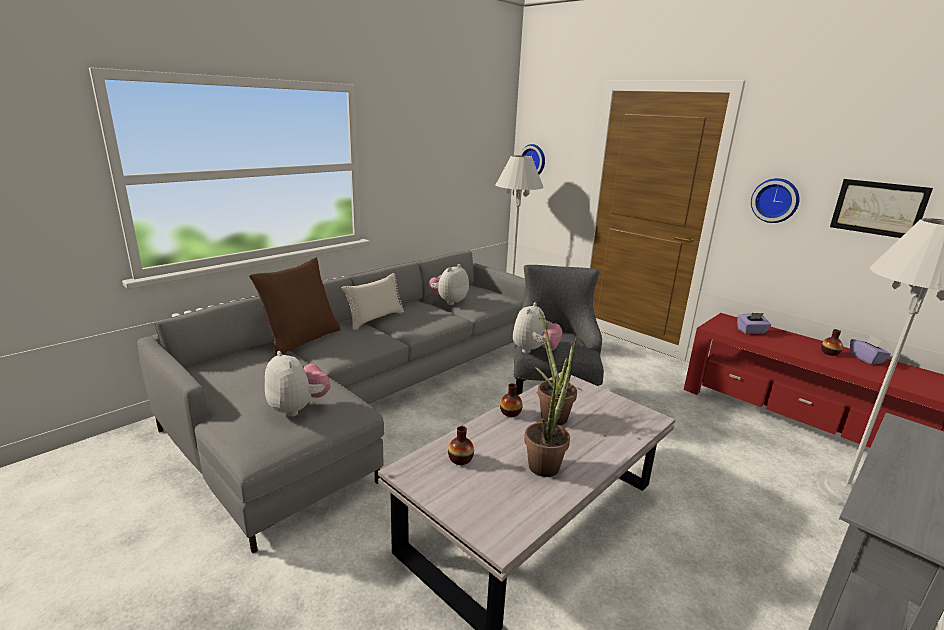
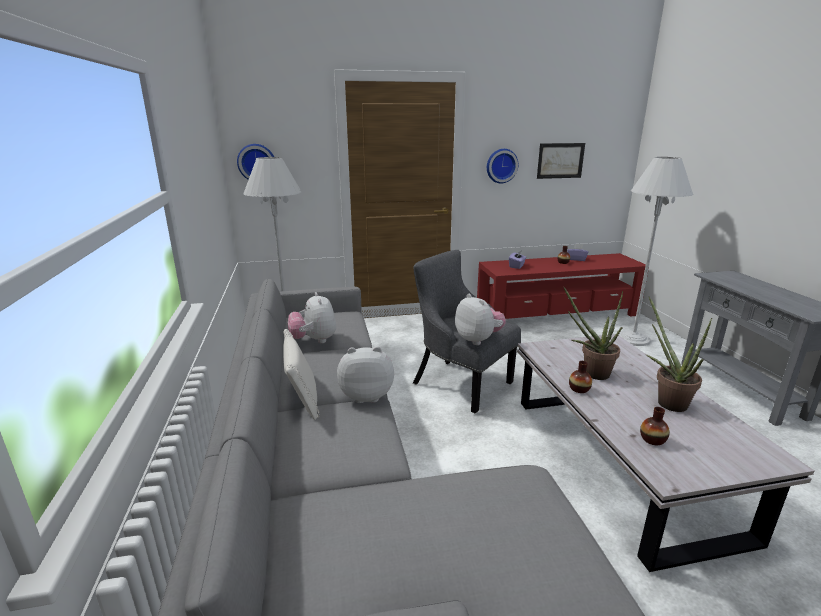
camera: 55 degrees left, 0 degrees up
brown pillow [249,257,341,356] -> none
plush toy [265,351,331,417] -> plush toy moved to [337,346,394,403]

